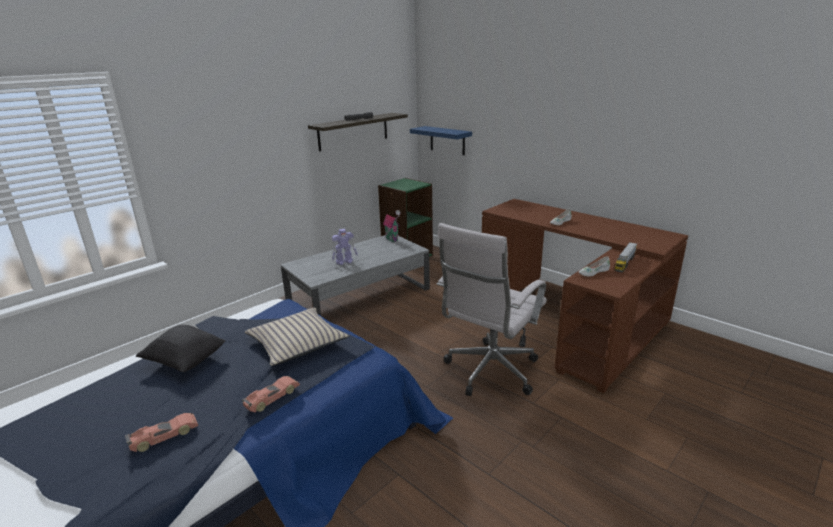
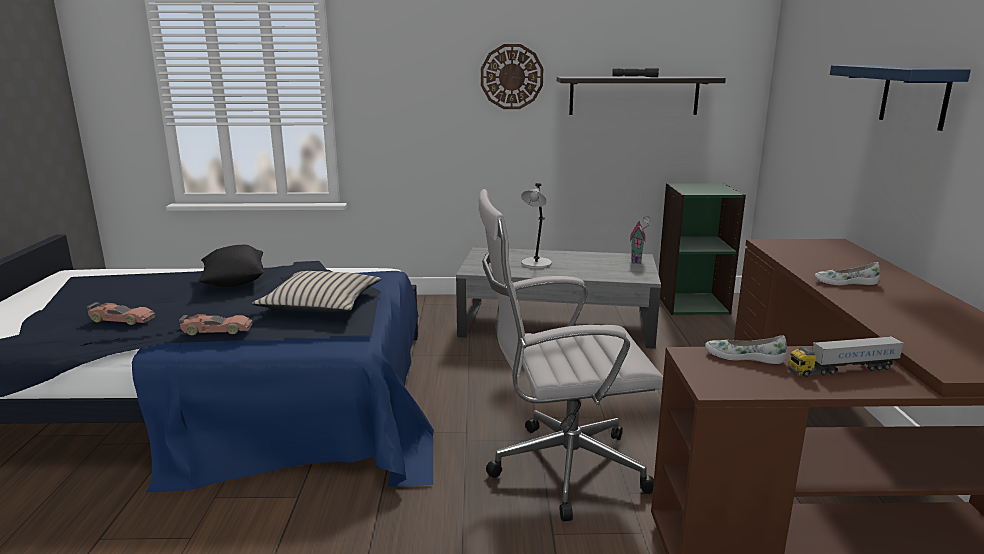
camera: 45 degrees right, 5 degrees down
toy robot [332,228,358,265] -> grey table lamp [521,183,552,269]
blue shelf [410,126,472,155] -> blue shelf moved to [830,65,971,131]
none -> wall clock [481,44,543,109]

